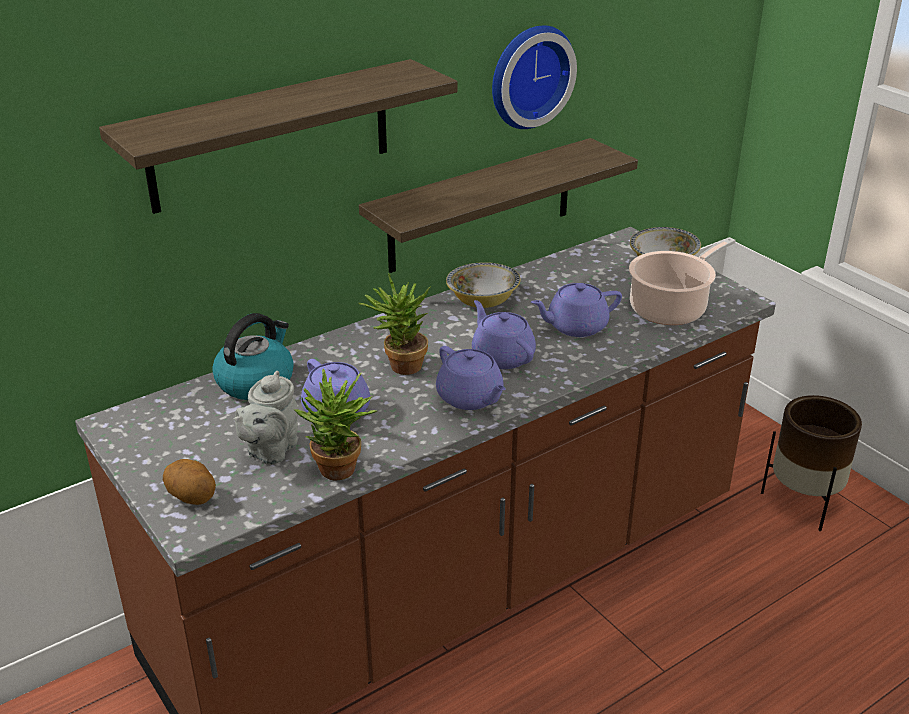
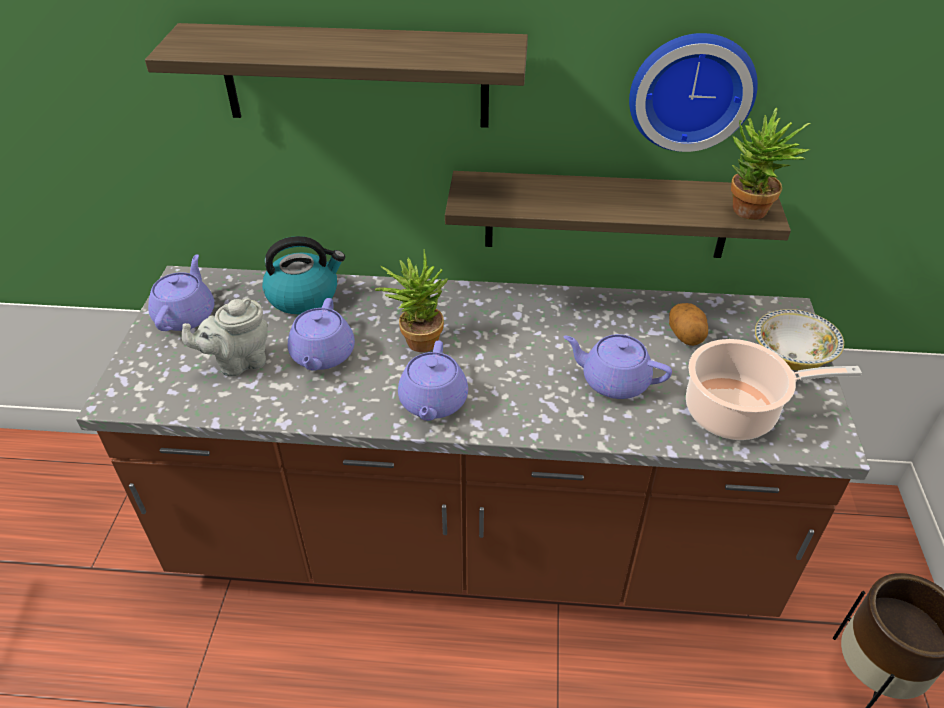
camera: 40 degrees right, 10 degrees up
potato [163,459,216,505] -> potato moved to [669,303,708,346]
potted plant [294,369,377,481] -> potted plant moved to [731,107,811,220]
bowl [446,262,521,308] -> none
purple teapot [472,300,536,369] -> purple teapot moved to [148,254,214,331]

